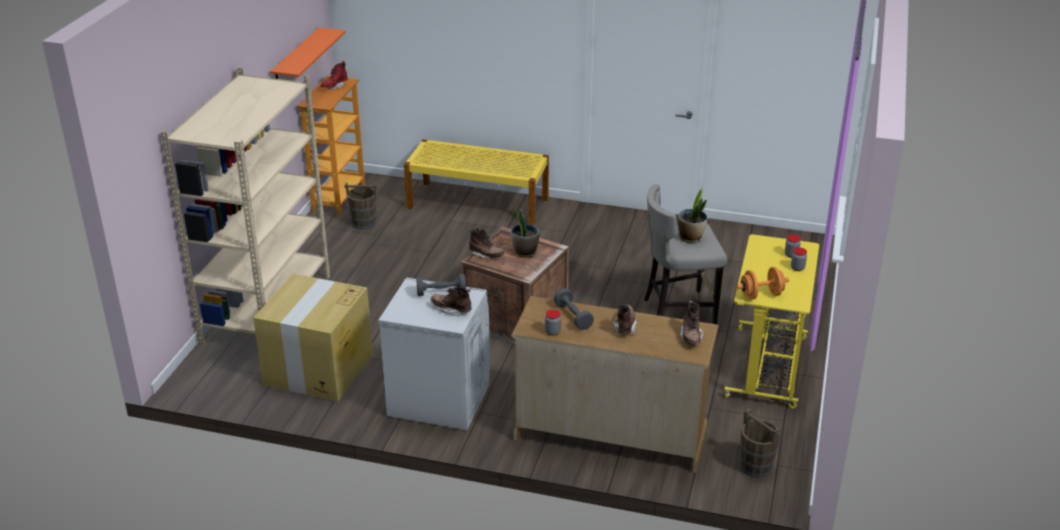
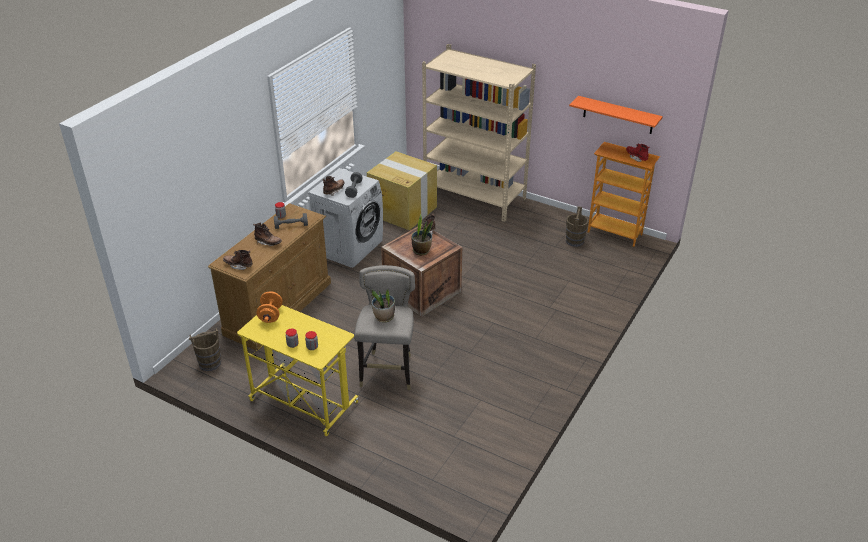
camera: 105 degrees right, 5 degrees up
yellow bench [404,139,549,225] -> none

